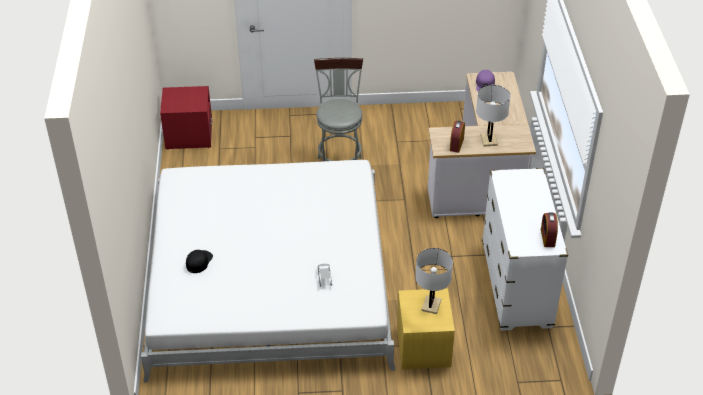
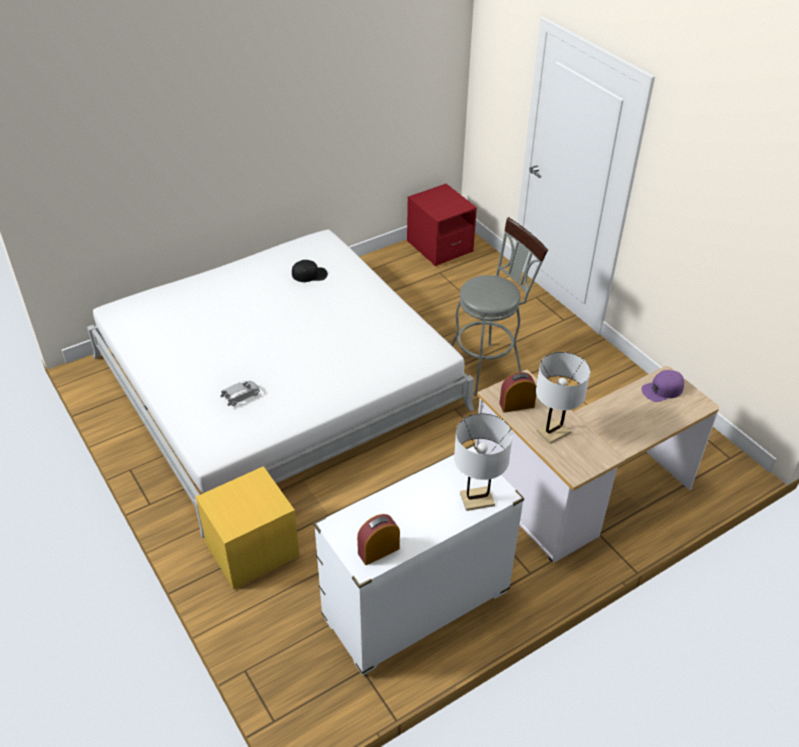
camera: 60 degrees right, 0 degrees up
black cap [186,250,213,273] -> black cap moved to [292,260,328,282]
white table lamp [415,248,453,314] -> white table lamp moved to [454,413,513,511]

